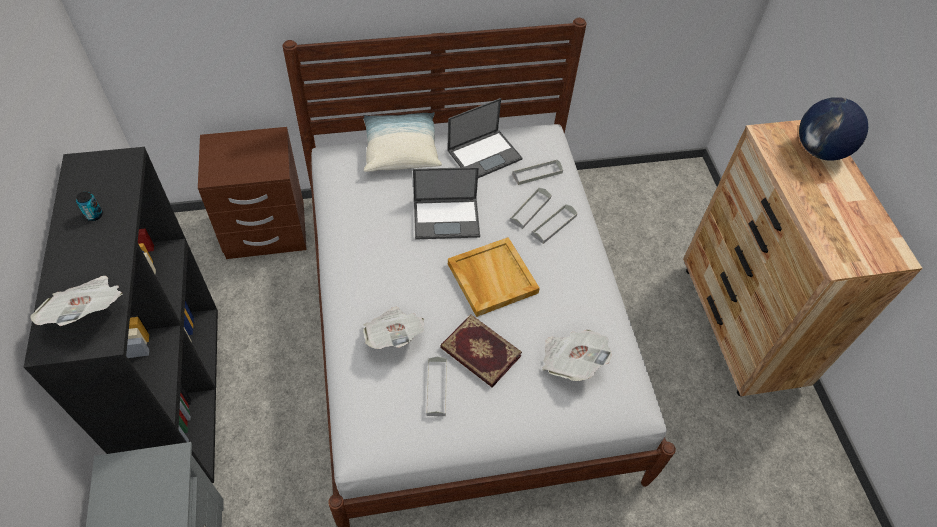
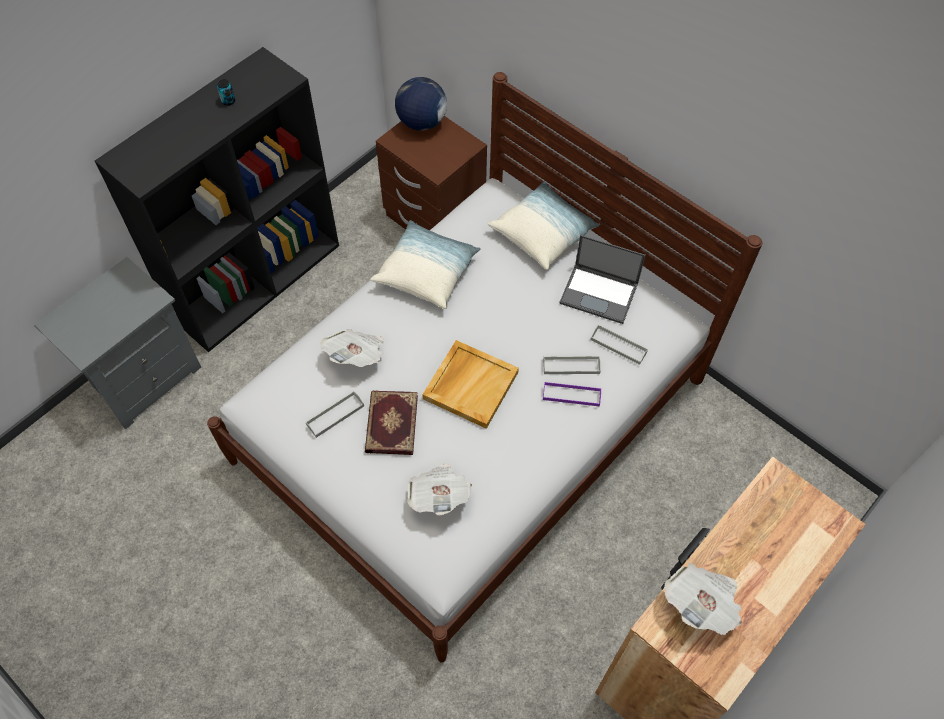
camera: 55 degrees right, 5 degrees up
newspaper [30,276,123,326] -> newspaper moved to [664,563,742,635]
laptop [413,167,480,240] -> none
grey tray [531,204,578,244] -> purple tray [543,382,601,407]
globe [799,97,868,161] -> globe moved to [395,77,447,131]
none -> pillow [370,220,481,309]

